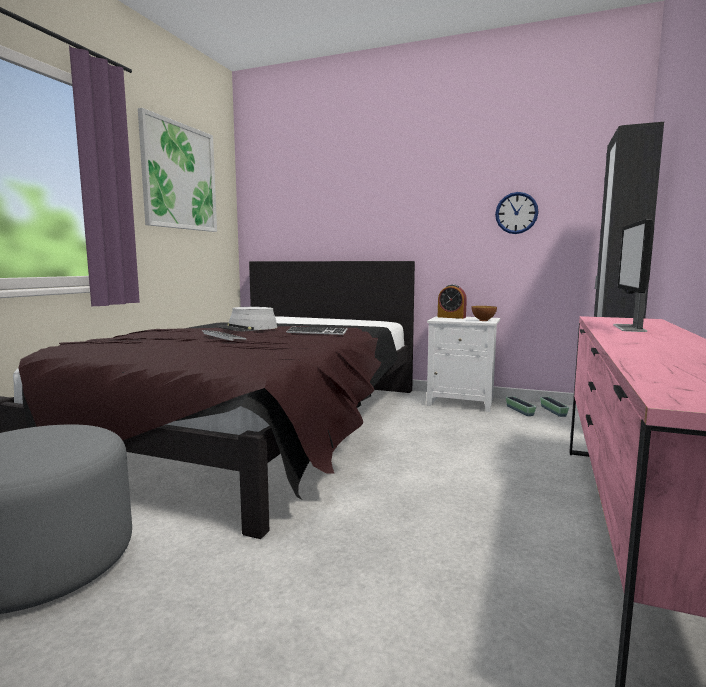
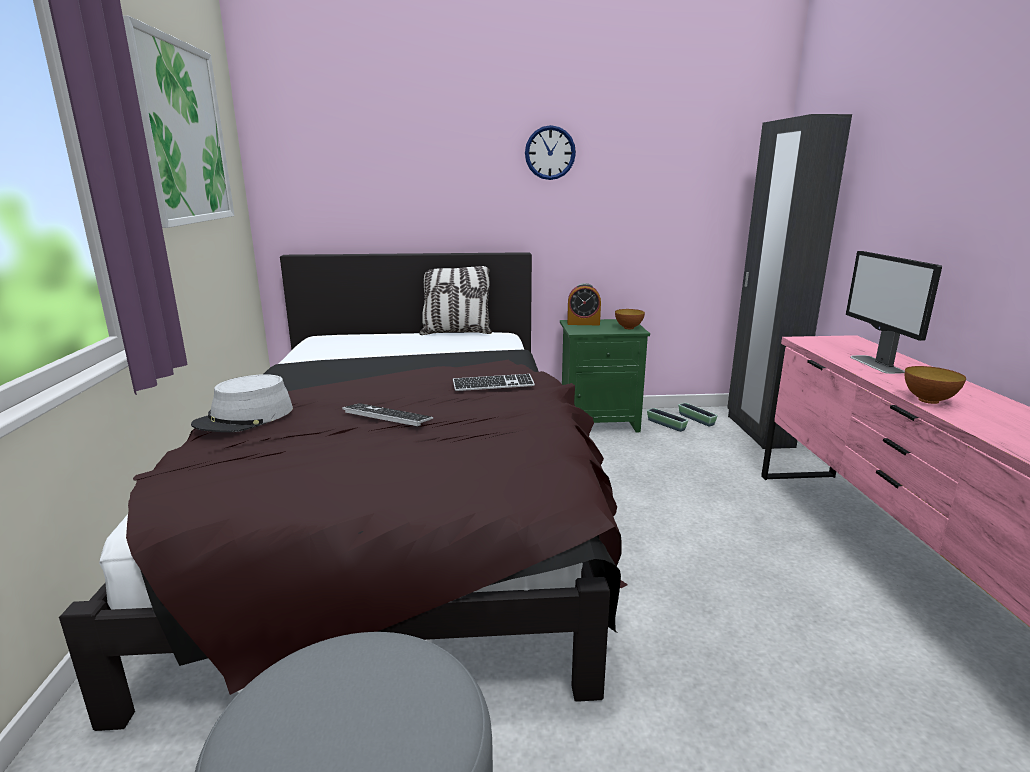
camera: 25 degrees left, 10 degrees up
grey hat [217,307,277,331] -> grey hat moved to [191,374,293,432]
white nightstand [427,316,500,412] -> green nightstand [560,319,650,432]
wall clock [495,192,539,234] -> wall clock moved to [525,125,576,180]
none -> pillow [419,266,492,335]
none -> bowl [904,366,966,404]

